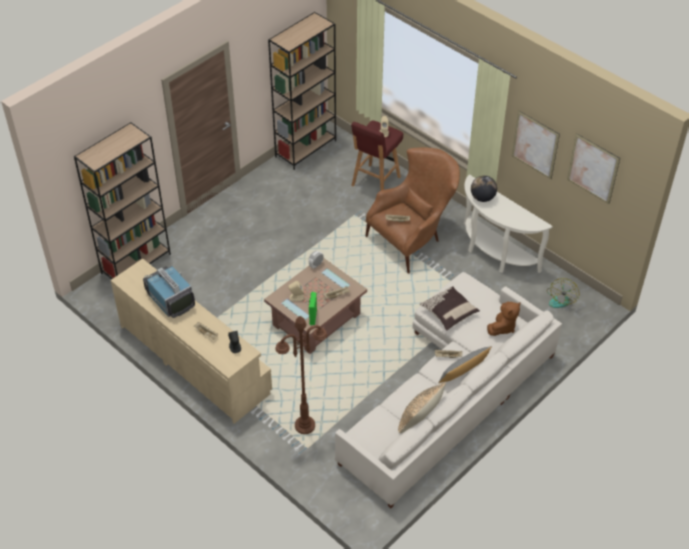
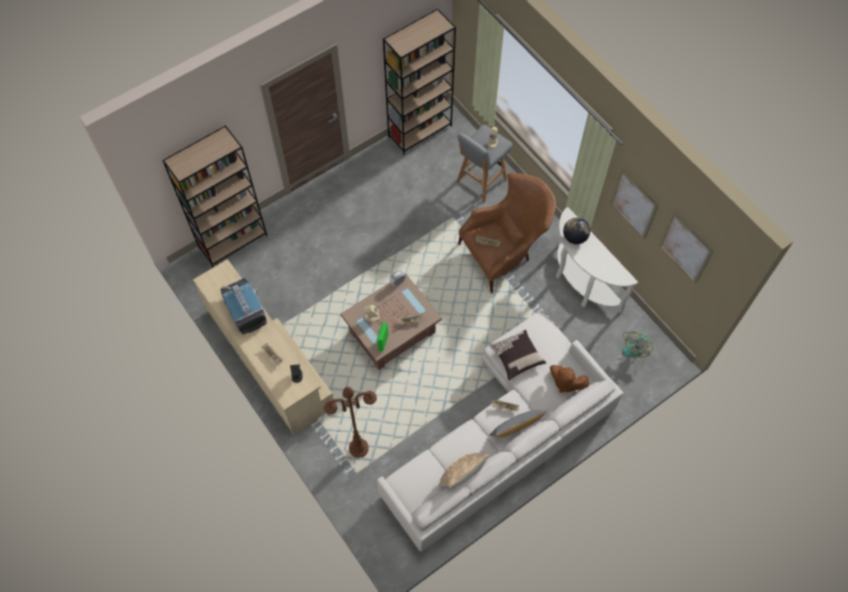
camera: 10 degrees right, 15 degrees up
red stool [351,120,403,191] -> grey stool [457,125,512,202]
brown plush toy [487,302,521,336] -> brown plush toy turned 75 degrees clockwise [550,365,590,393]

